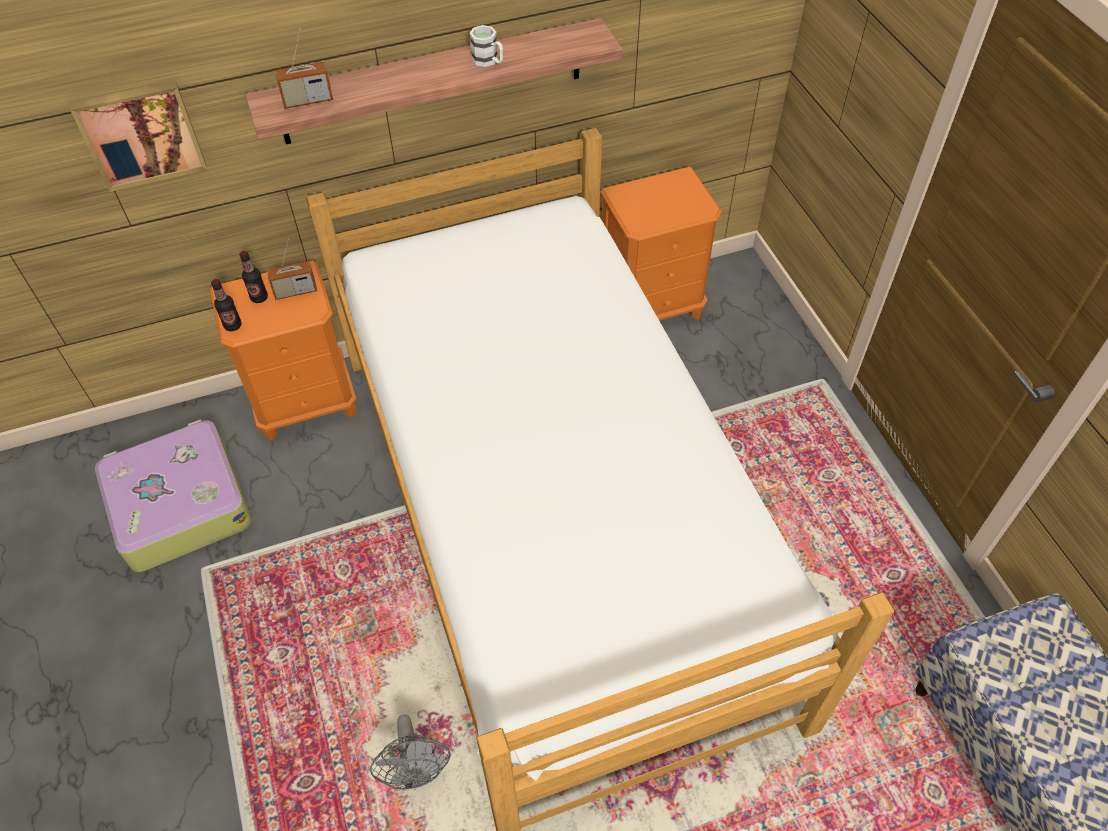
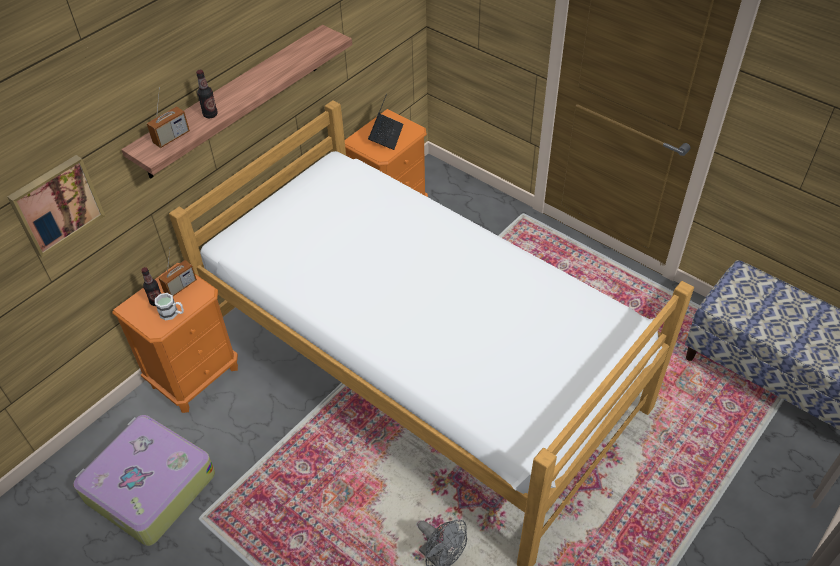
camera: 30 degrees left, 5 degrees down
bottle [211,279,242,331] -> bottle moved to [196,70,218,118]
white mug [469,25,503,67] -> white mug moved to [155,293,184,321]
none -> laptop [368,94,404,150]

